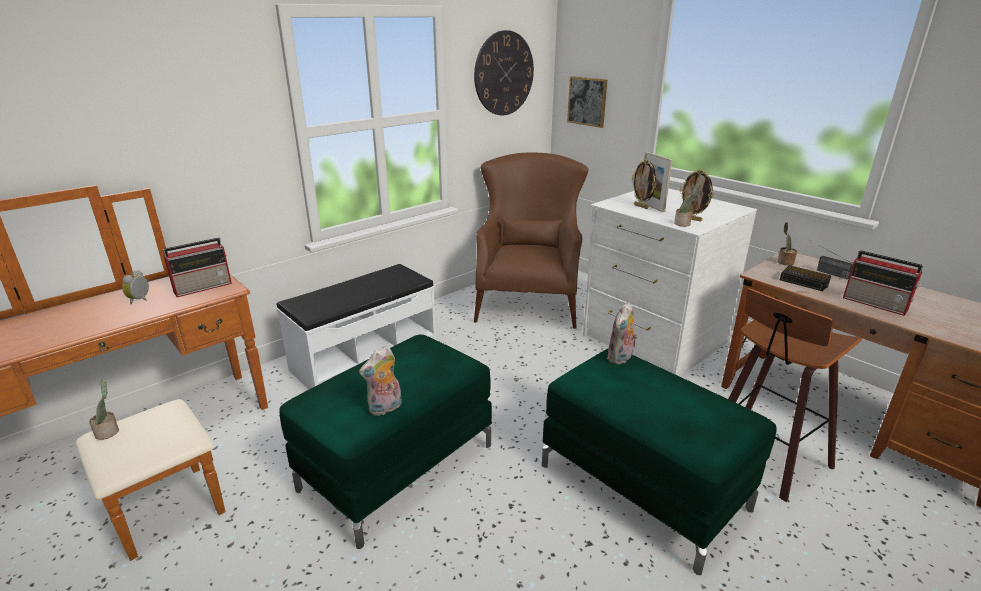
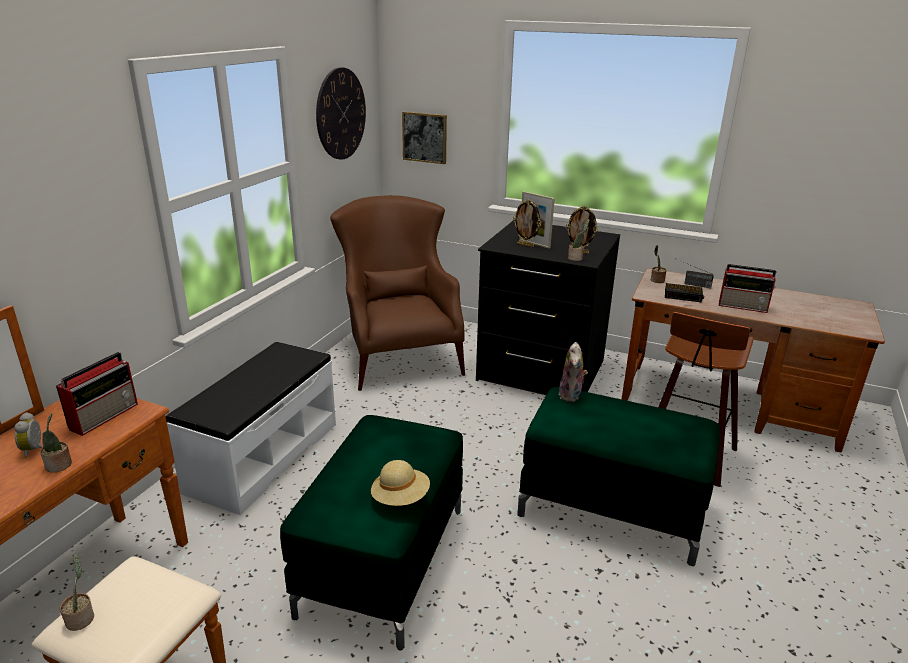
camera: 25 degrees left, 0 degrees up
plush toy [359,346,402,416] -> beige hat [371,460,430,506]
white dresser [583,188,757,377] -> black dresser [476,220,620,395]
none -> potted plant [40,414,72,473]

